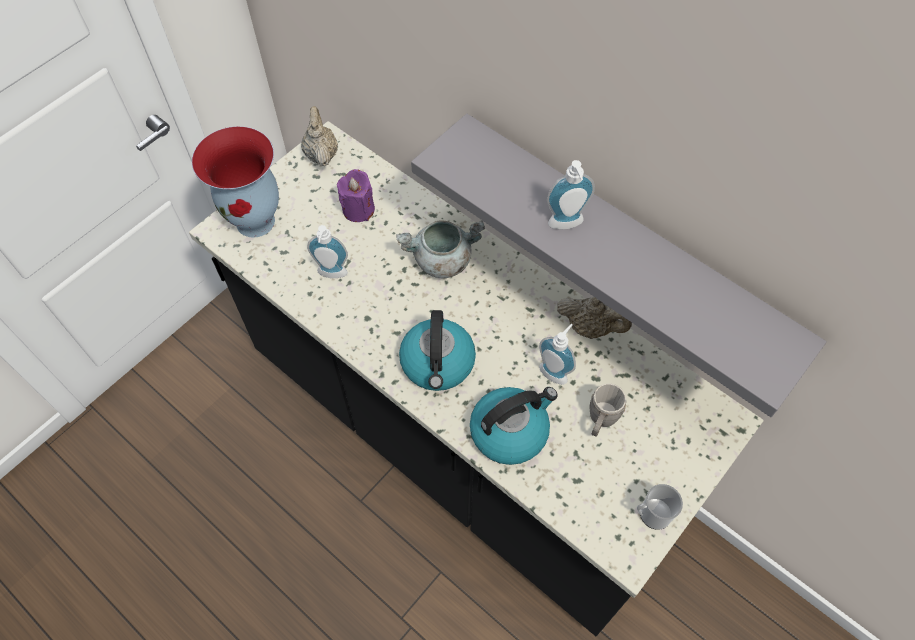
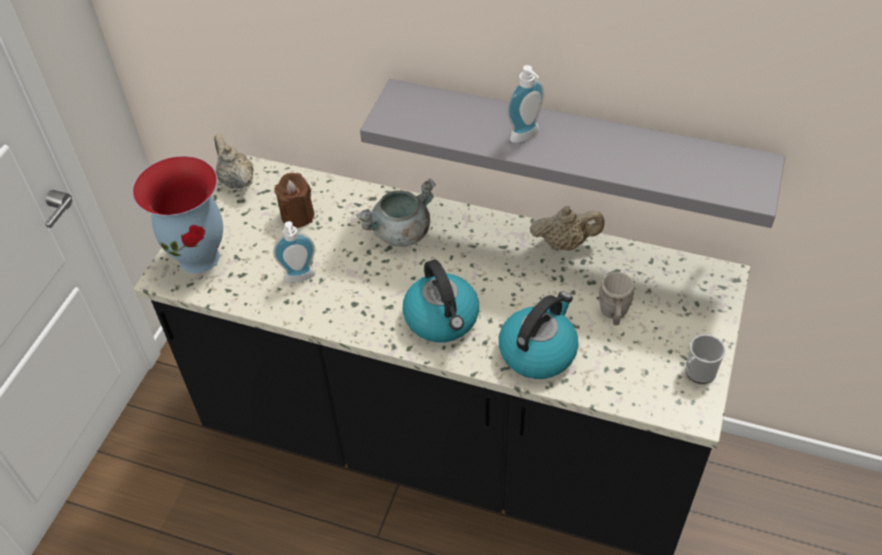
camera: 20 degrees left, 10 degrees down
purple candle [337,169,375,222] -> brown candle [274,173,314,228]
soap dispenser [539,324,576,385] -> none

